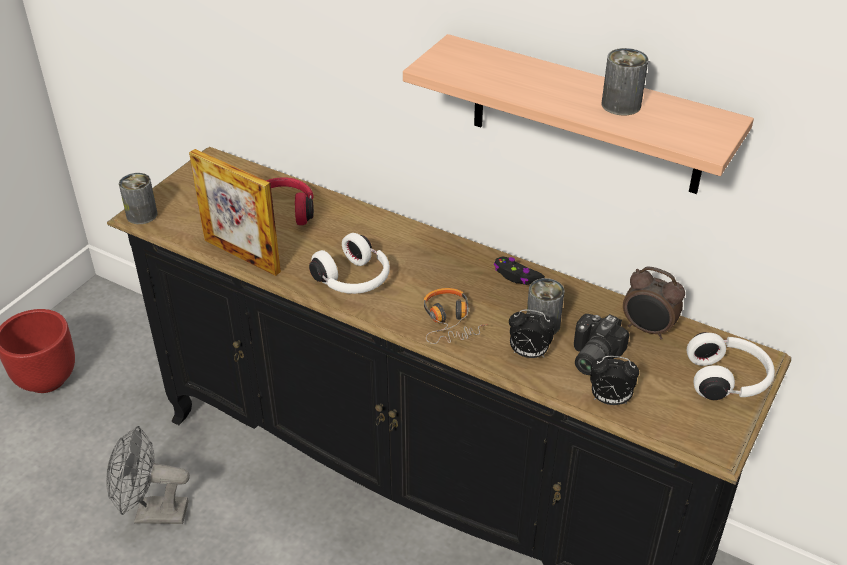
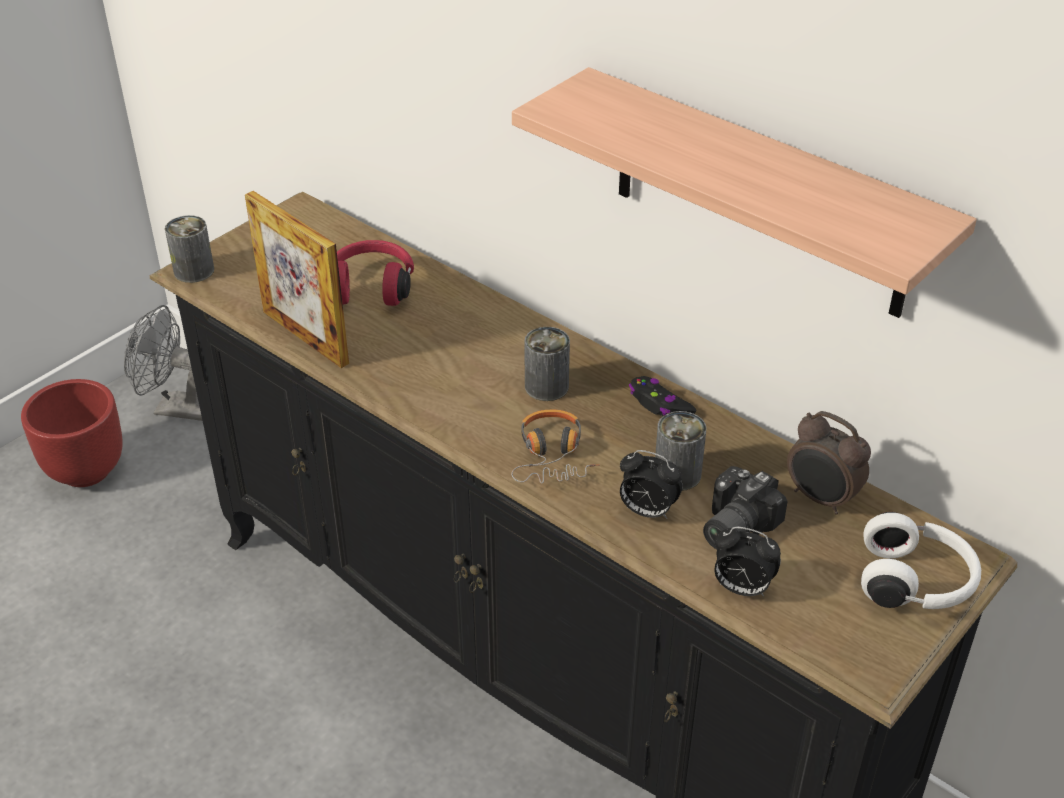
camera: 10 degrees right, 0 degrees up
grey fan [106,426,190,524] -> grey fan moved to [124,305,202,421]
white headphones [309,233,390,294] -> none
can [601,48,648,116] -> can moved to [525,327,570,401]

